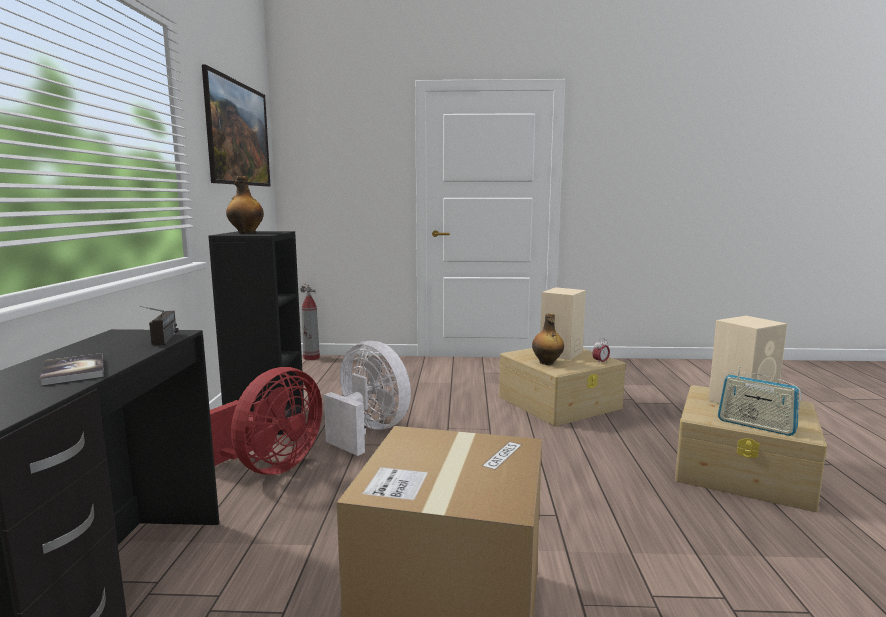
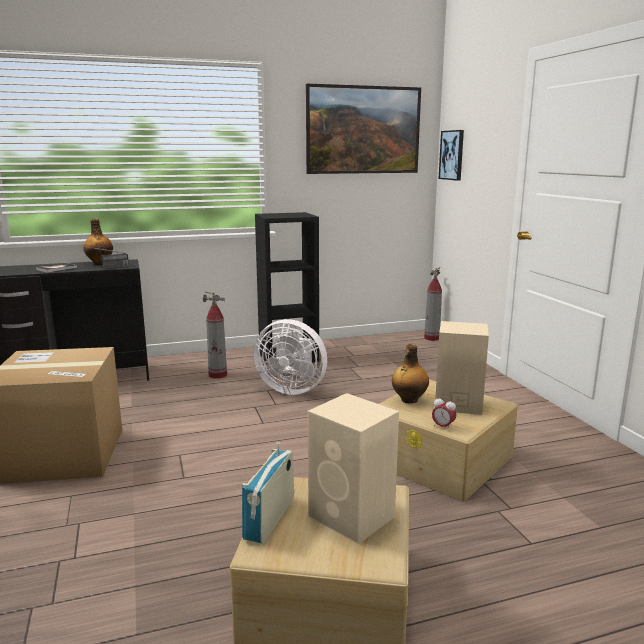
camera: 70 degrees right, 5 degrees up
red fan [210,367,322,475] -> fire extinguisher [203,292,227,379]
bottle [226,176,264,233] -> bottle moved to [83,219,113,265]
white fan [324,341,411,456] -> white fan turned 90 degrees clockwise [253,319,327,395]
none -> picture [439,130,464,181]

